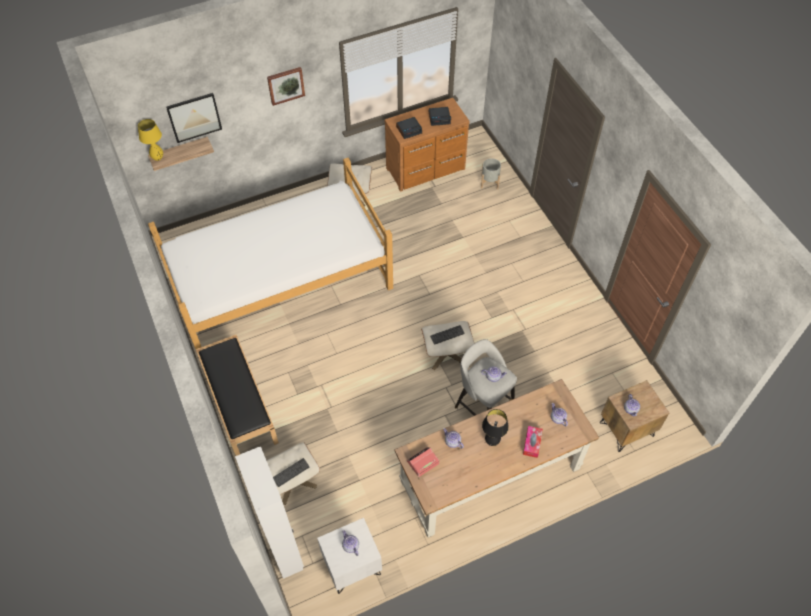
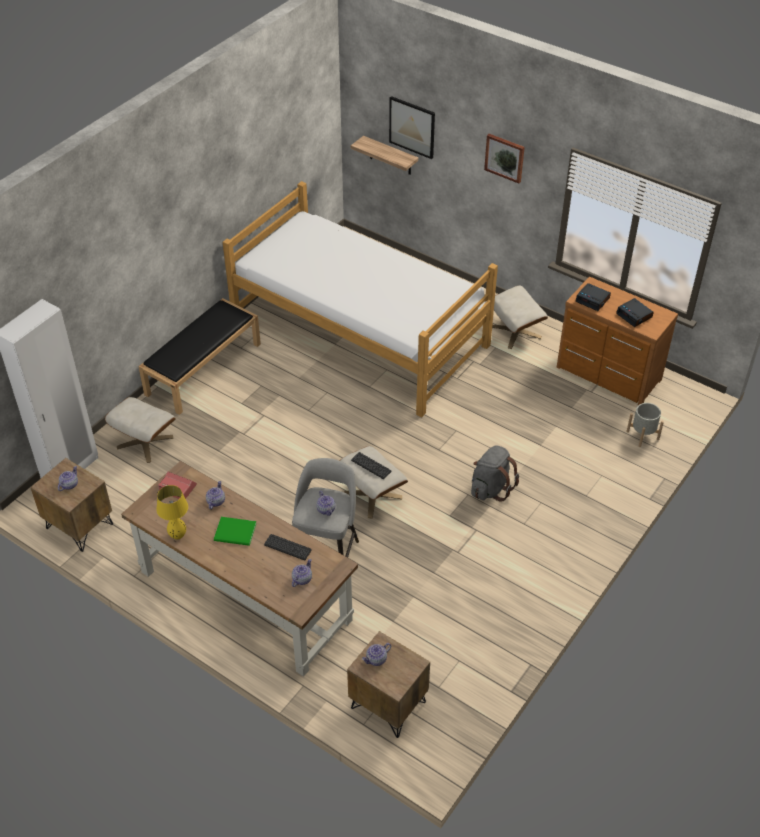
camera: 60 degrees right, 10 degrees down
yellow table lamp [138,119,163,161] -> yellow table lamp moved to [156,485,188,539]
keyboard [273,458,309,487] -> keyboard moved to [264,534,311,560]
white nightstand [317,518,382,594] -> brown nightstand [30,458,113,552]
black table lamp [482,409,509,446] -> green book [214,517,256,546]
tissue box [523,426,543,458] -> none
none -> grey backpack [471,445,519,502]

